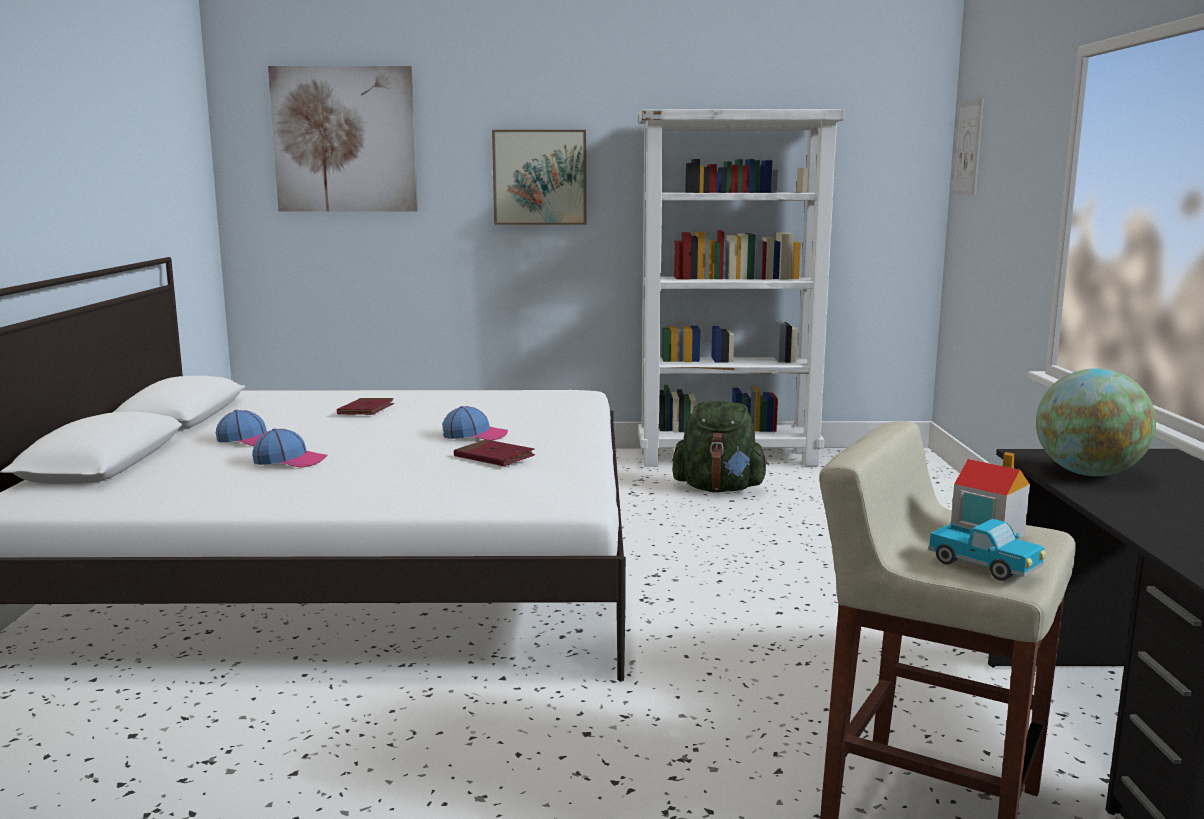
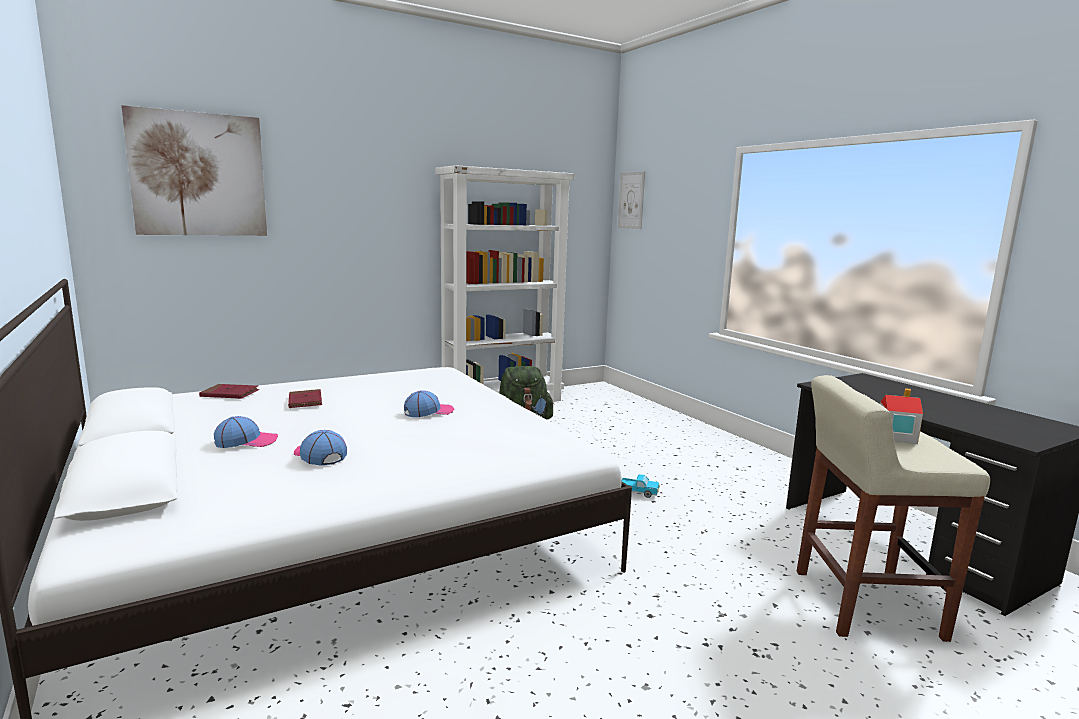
camera: 30 degrees left, 0 degrees up
cap [252,428,328,468] -> cap turned 105 degrees counterclockwise [294,430,347,465]
red book [454,440,535,466] -> red book moved to [199,384,259,399]
picture [492,130,586,225] -> none
toy truck [928,519,1046,581] -> toy truck moved to [622,474,660,498]
globe [1036,368,1156,476] -> none

